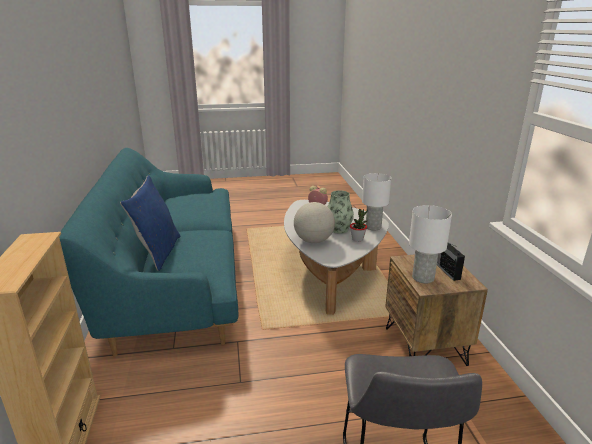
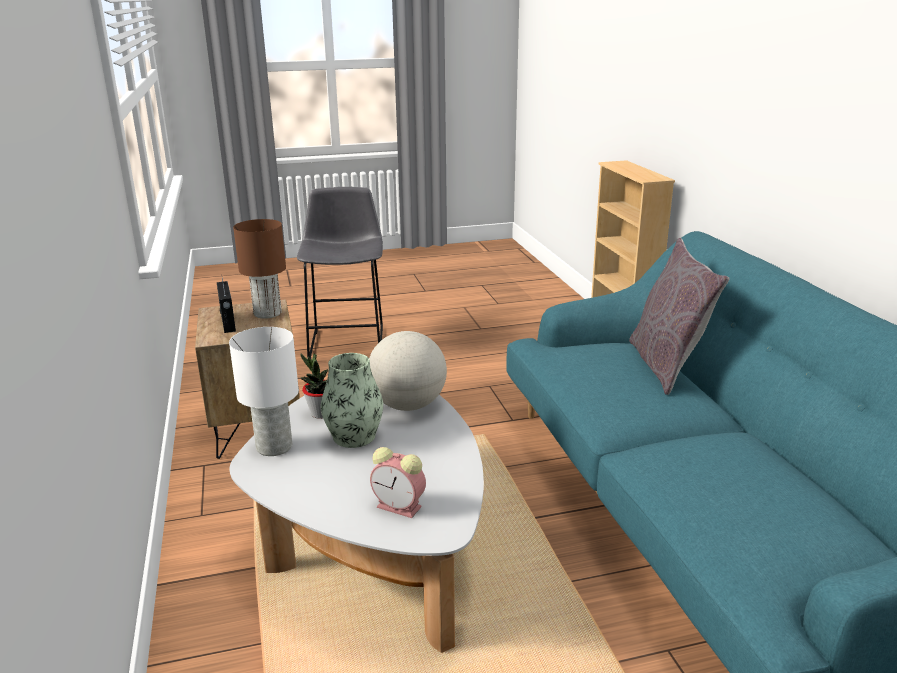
camera: 175 degrees right, 0 degrees up
blue pillow [120,175,181,271] -> grey pillow [629,238,729,395]
white table lamp [409,205,452,283] -> brown table lamp [233,219,286,319]

